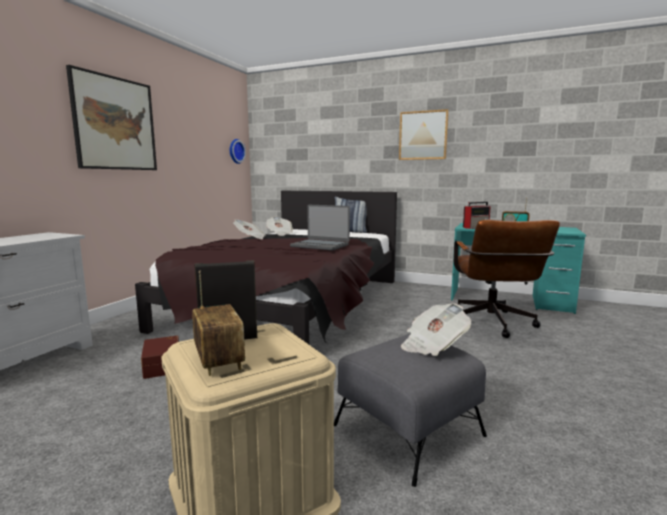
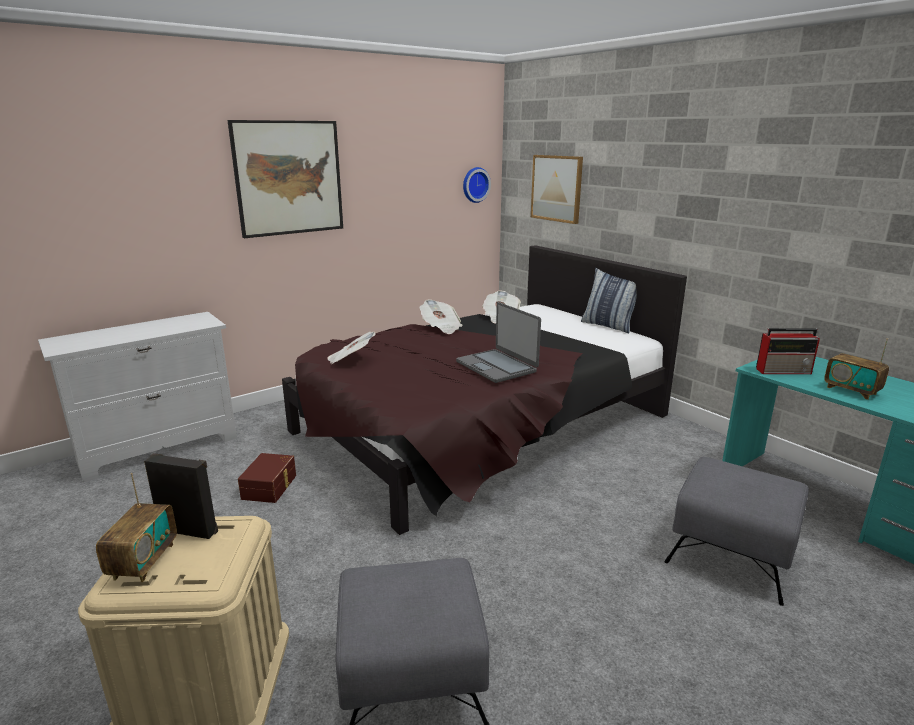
camera: 30 degrees right, 10 degrees up
picture [399,109,449,160] -> picture moved to [531,155,583,224]
newspaper [401,303,471,356] -> newspaper moved to [328,332,376,364]
brown office chair [453,220,560,338] -> grey ottoman [664,457,809,606]

